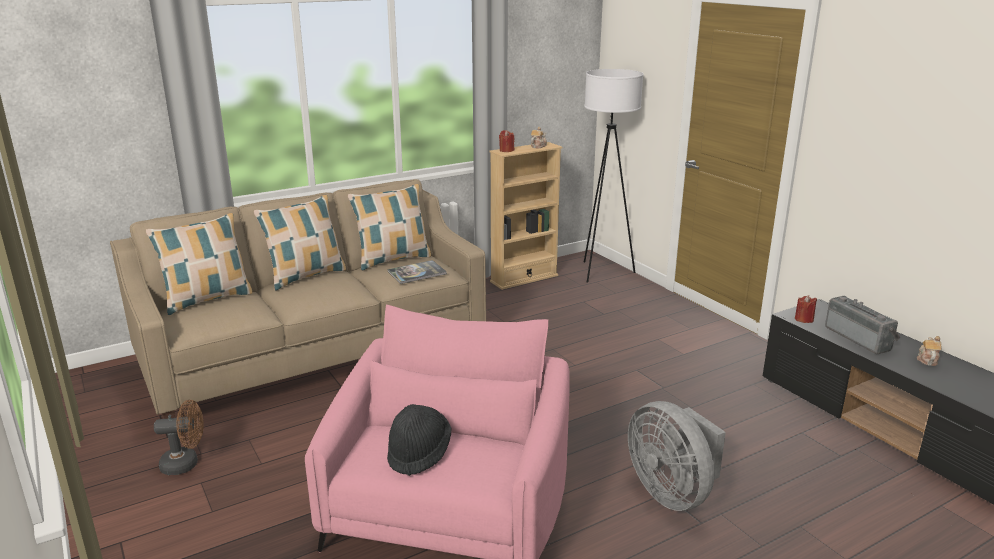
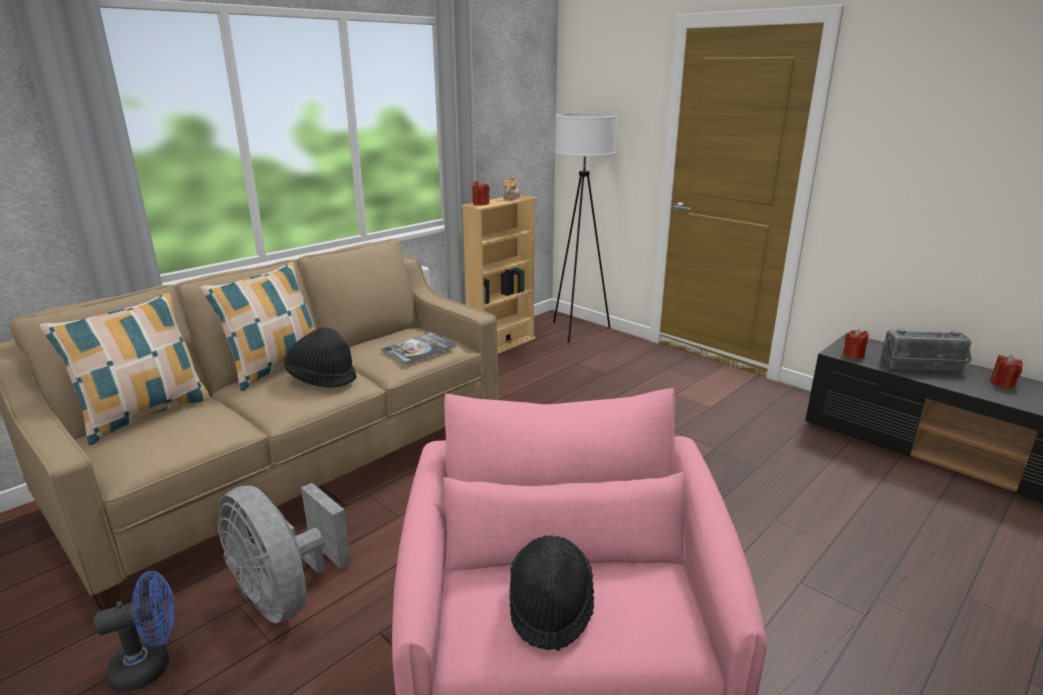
camera: 15 degrees left, 0 degrees up
brown fan [154,400,204,475] -> blue fan [93,571,175,692]
pillow [348,184,431,270] -> none
grey fan [628,401,726,511] -> grey fan moved to [218,483,351,623]
radio [825,296,900,354] -> radio turned 135 degrees clockwise [881,329,972,372]
teapot [917,336,942,366] -> red candle [990,355,1023,388]
none -> black hat [284,327,357,388]

